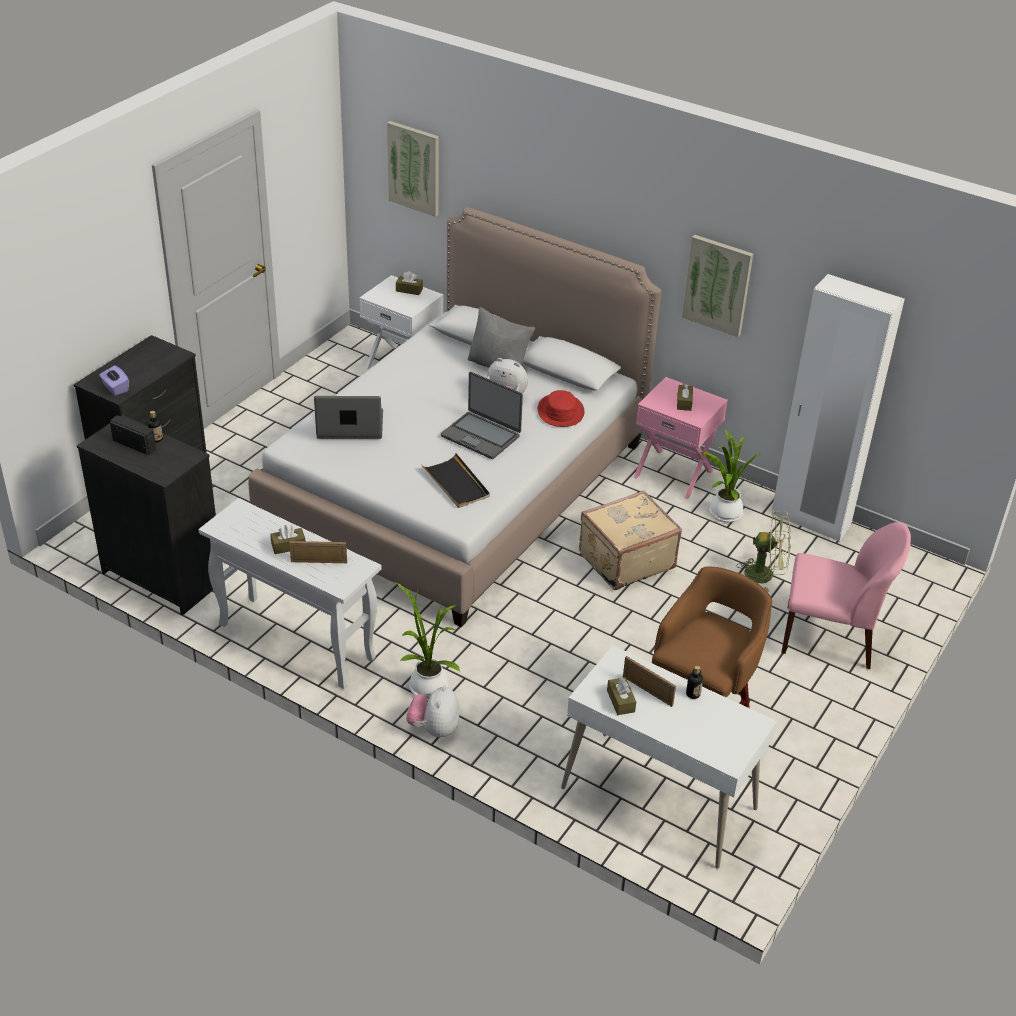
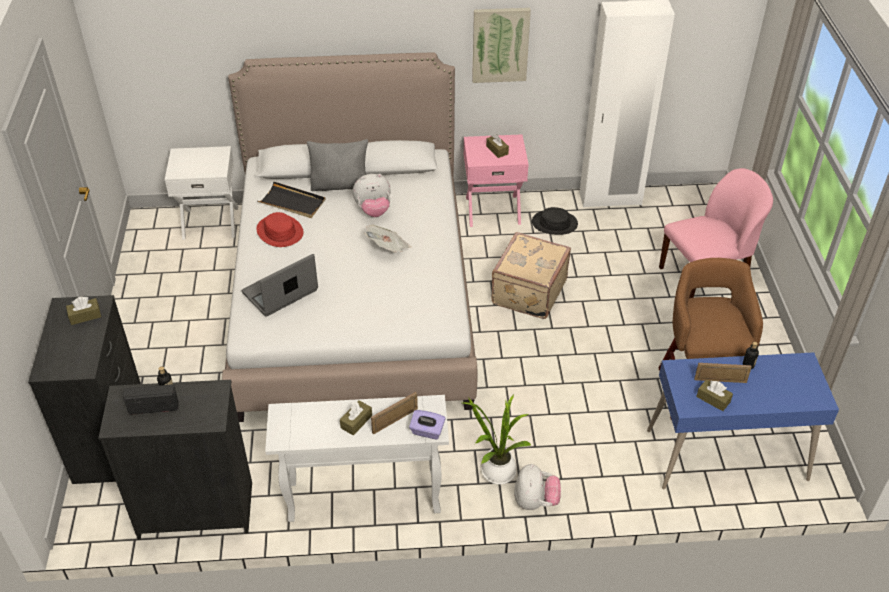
camera: 35 degrees left, 5 degrees up
purple tissue box [99,365,129,396] -> purple tissue box moved to [409,410,446,440]
picture [387,121,439,217] -> none
brown tissue box [396,271,423,295] -> brown tissue box moved to [66,297,101,325]
plush toy [406,686,459,737] -> plush toy turned 150 degrees counterclockwise [514,464,561,510]
black tray [422,453,490,508] -> black tray moved to [257,181,326,218]
laptop [441,372,523,459] -> newspaper [364,225,411,253]
red hat [538,390,584,427] -> red hat moved to [256,212,304,247]
white desk [561,645,777,869] -> blue desk [647,352,839,490]
potted plant [701,429,761,522] -> black hat [532,207,578,235]
green fan [737,510,791,592] -> none

